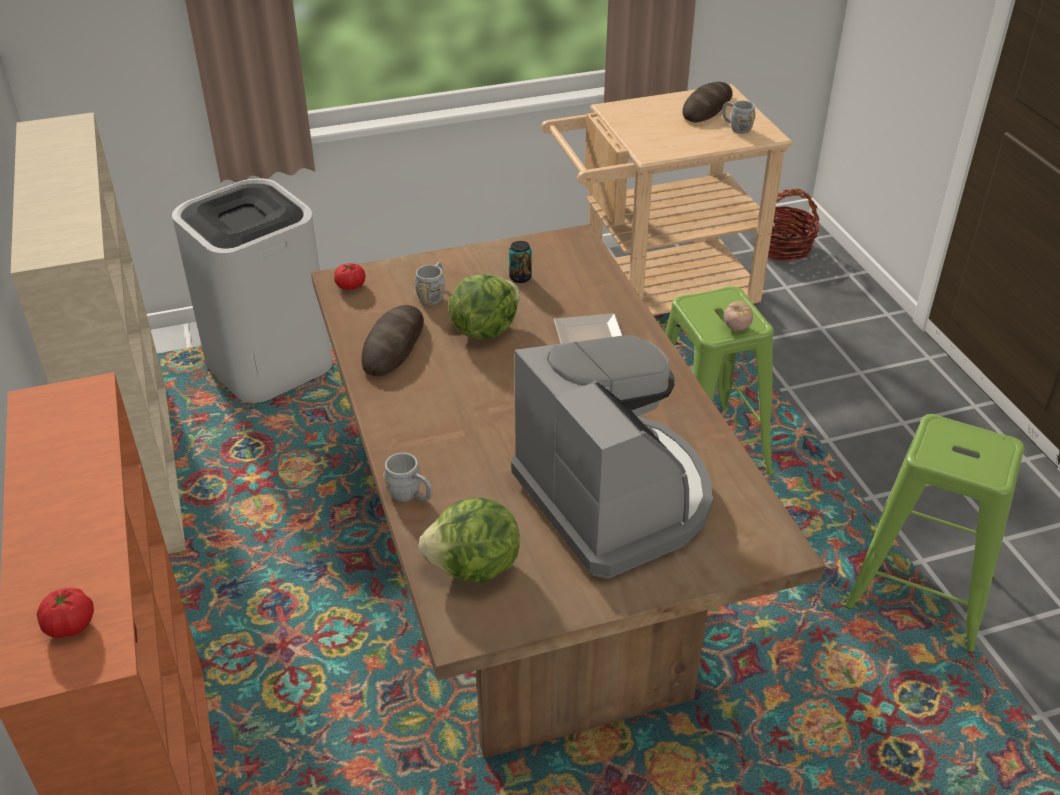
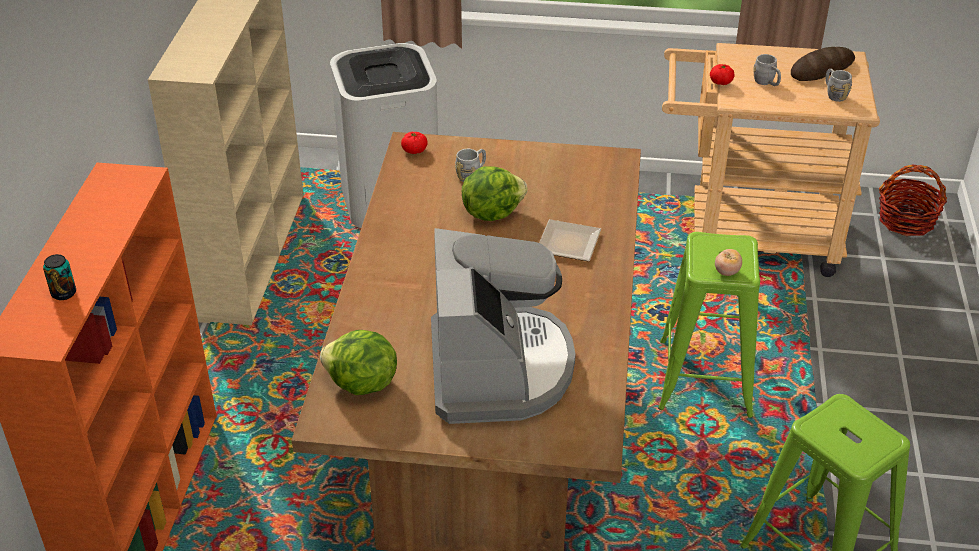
camera: 25 degrees right, 0 degrees up
tomato [37,588,94,638] -> tomato moved to [710,64,735,85]
bread [361,305,424,376] -> none
grey mug [384,453,432,501] -> grey mug moved to [753,54,781,86]
can [509,241,532,283] -> can moved to [43,254,76,300]

